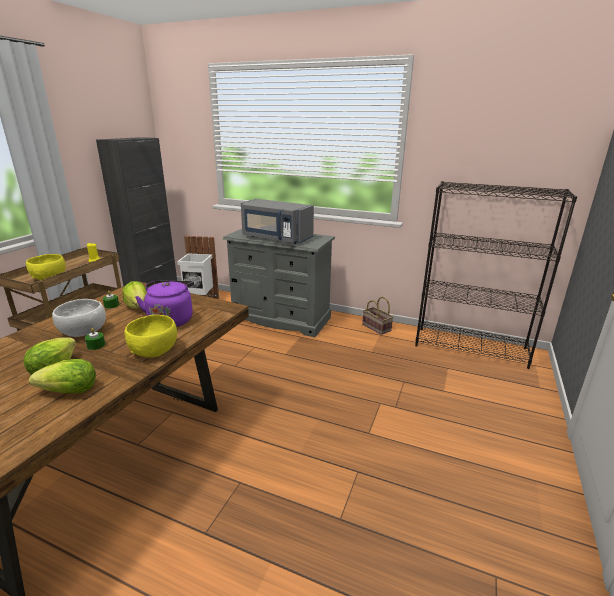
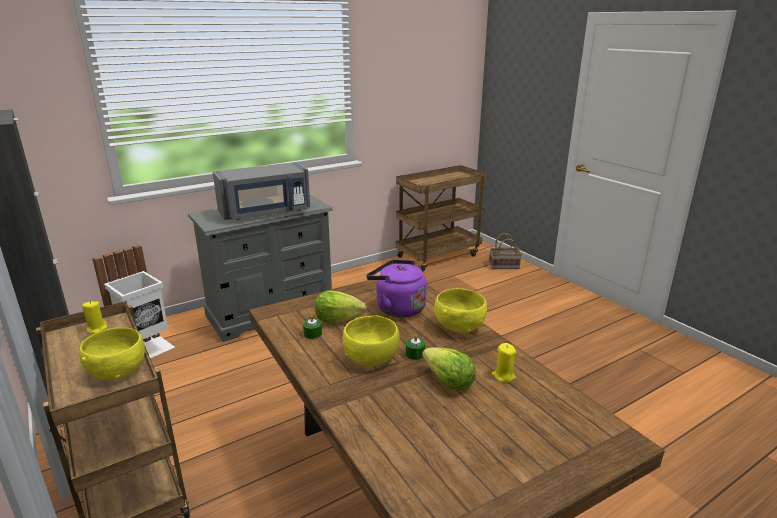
camera: 55 degrees left, 0 degrees up
lettuce [29,359,96,393] -> yellow candle [492,343,516,383]
white bowl [52,299,106,337] -> yellow bowl [343,315,400,367]
basket [362,297,394,335] -> basket moved to [489,233,522,269]
black bookcase [415,181,577,369] -> brown cart [396,165,487,271]

